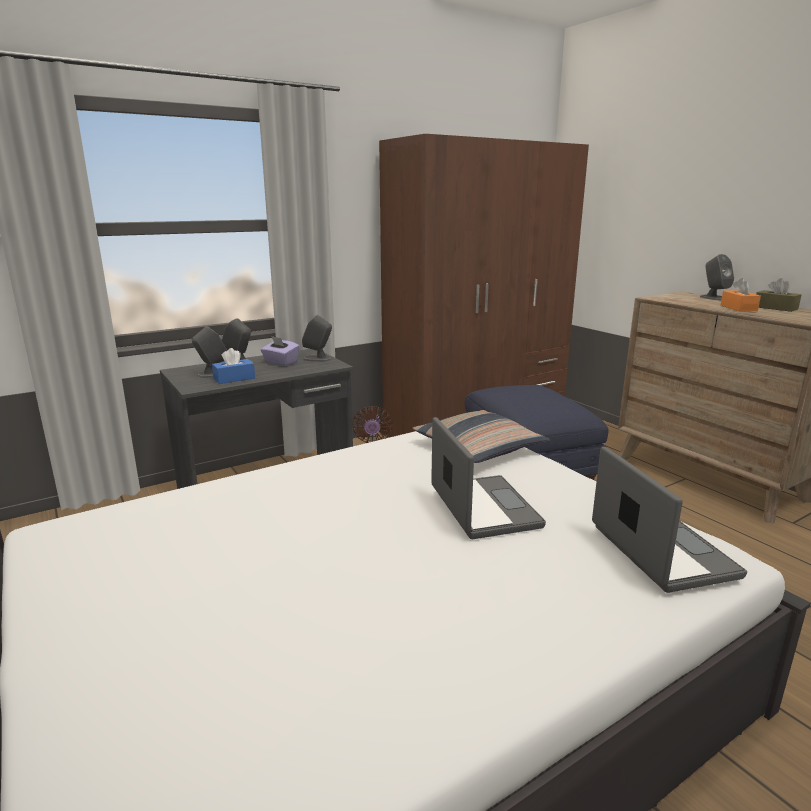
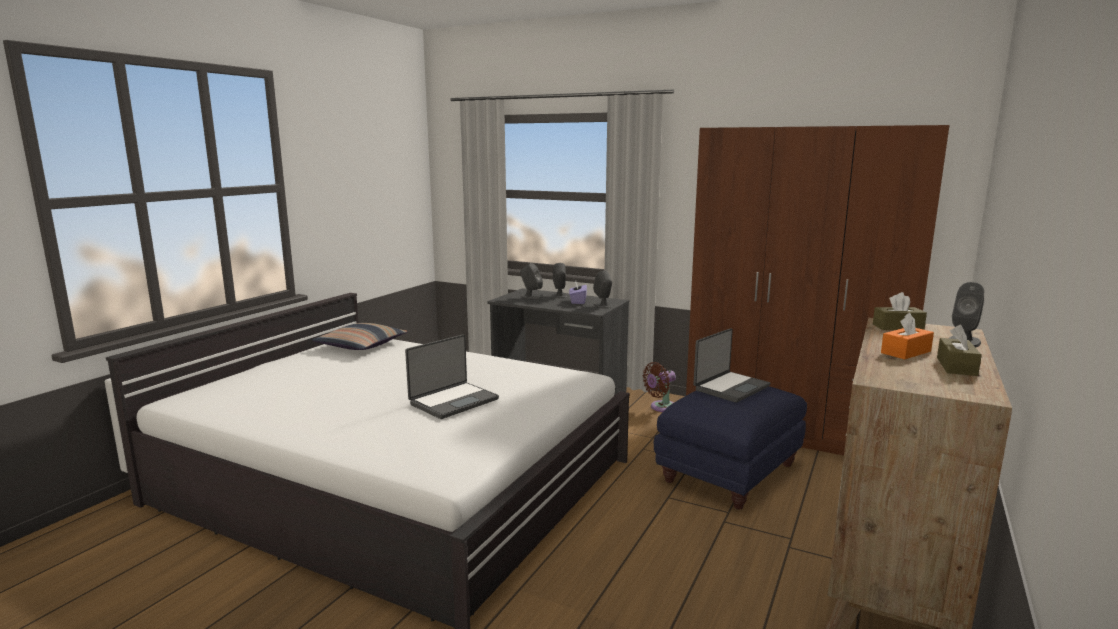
camera: 60 degrees right, 5 degrees down
blue tissue box [212,348,255,384] -> none
pillow [413,410,550,463] -> pillow moved to [312,323,407,350]
laptop [592,447,747,593] -> laptop moved to [694,328,770,403]
none -> brown tissue box [873,292,927,330]

